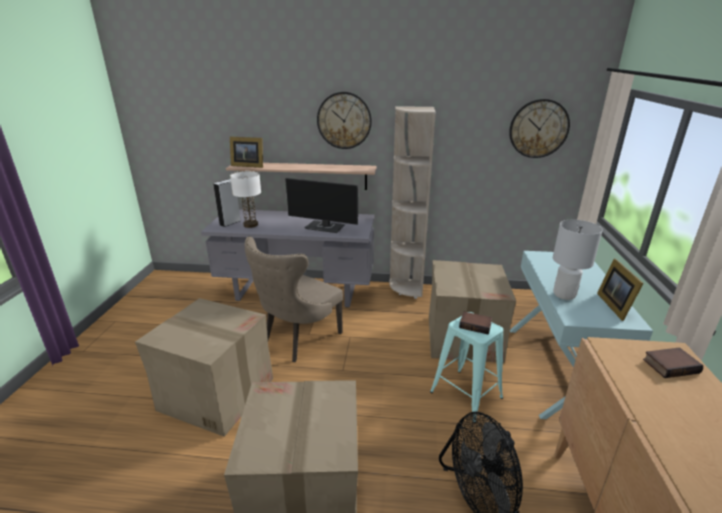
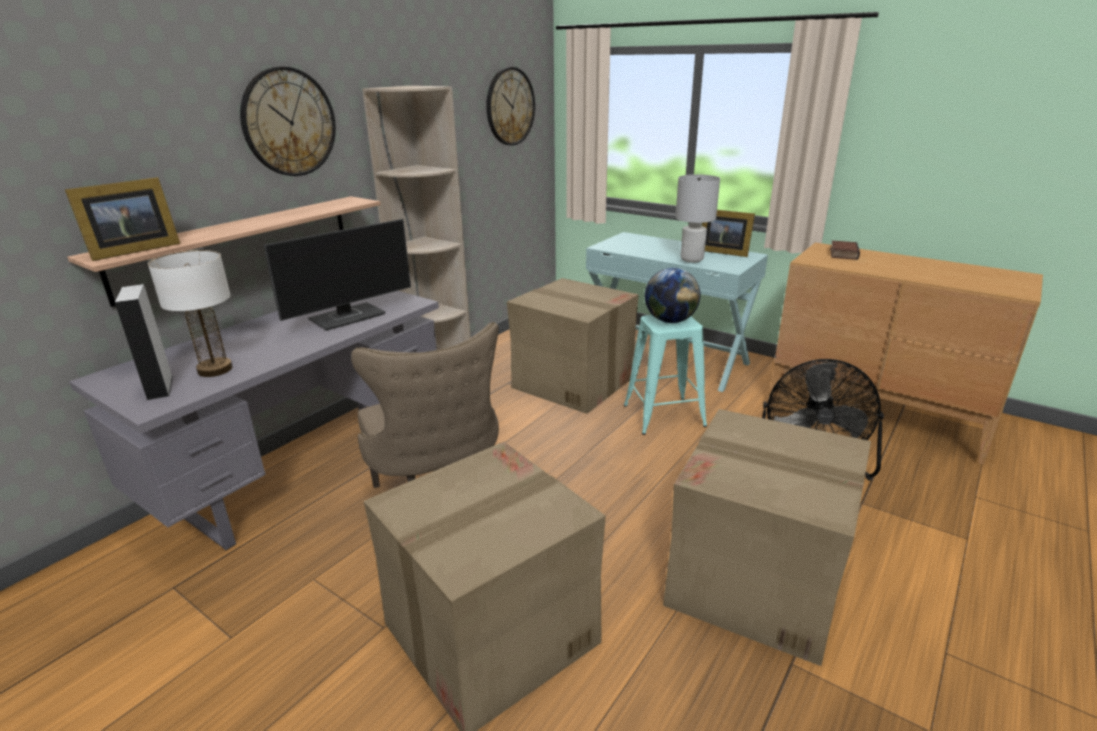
camera: 60 degrees left, 0 degrees up
book [459,312,492,335] -> globe [645,268,701,323]

